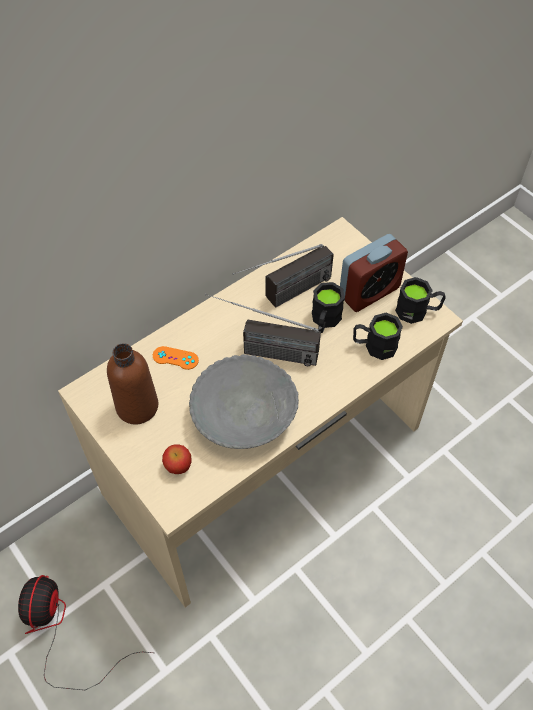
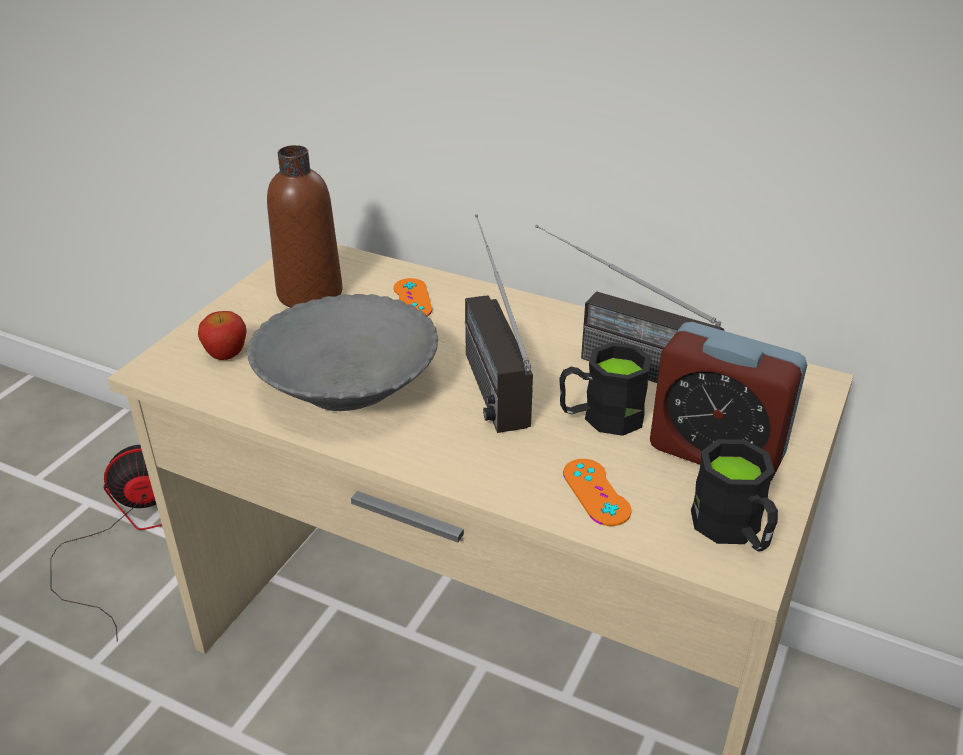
camera: 65 degrees right, 20 degrees down
black mug [353,313,403,360] -> orange game controller [563,459,631,526]

